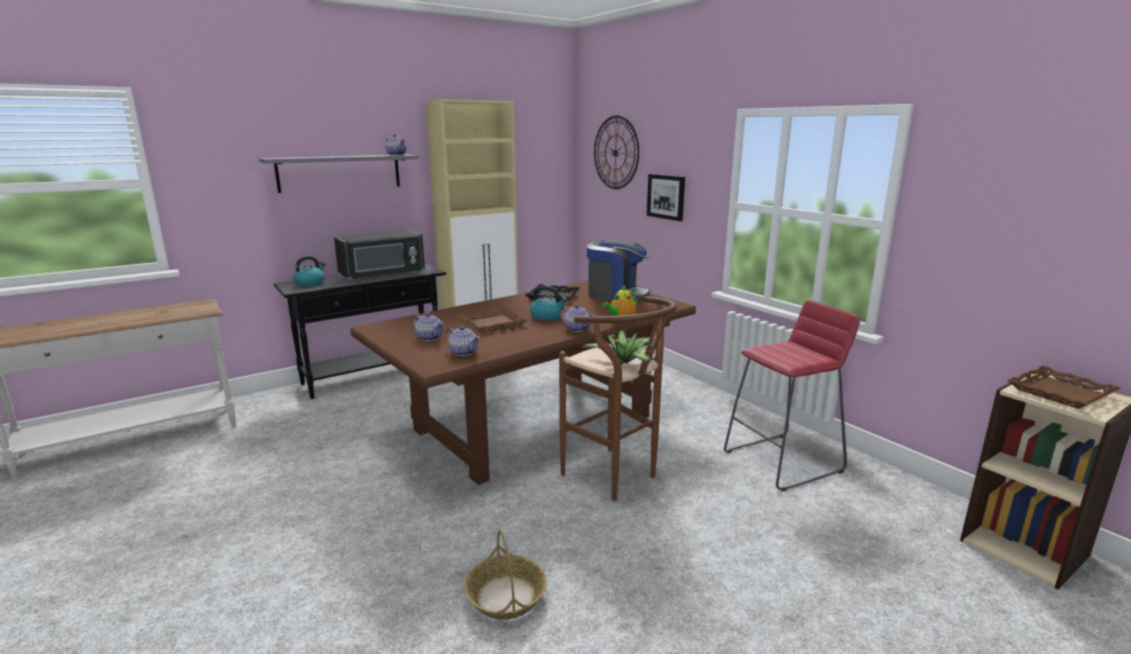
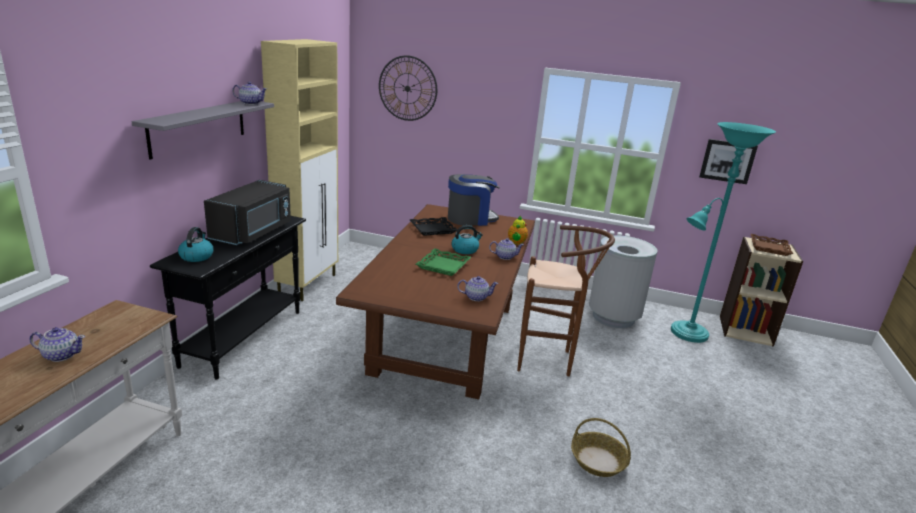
camera: 40 degrees left, 5 degrees up
teapot [413,313,444,341] -> teapot moved to [30,327,85,362]
brown tray [460,307,527,333] -> green tray [416,248,471,276]
potted plant [582,330,655,364] -> none
picture [647,174,685,221] -> picture moved to [699,139,758,184]
red stool [724,300,861,491] -> grey trash can [589,235,658,328]
none -> turquoise floor lamp [671,122,776,343]

